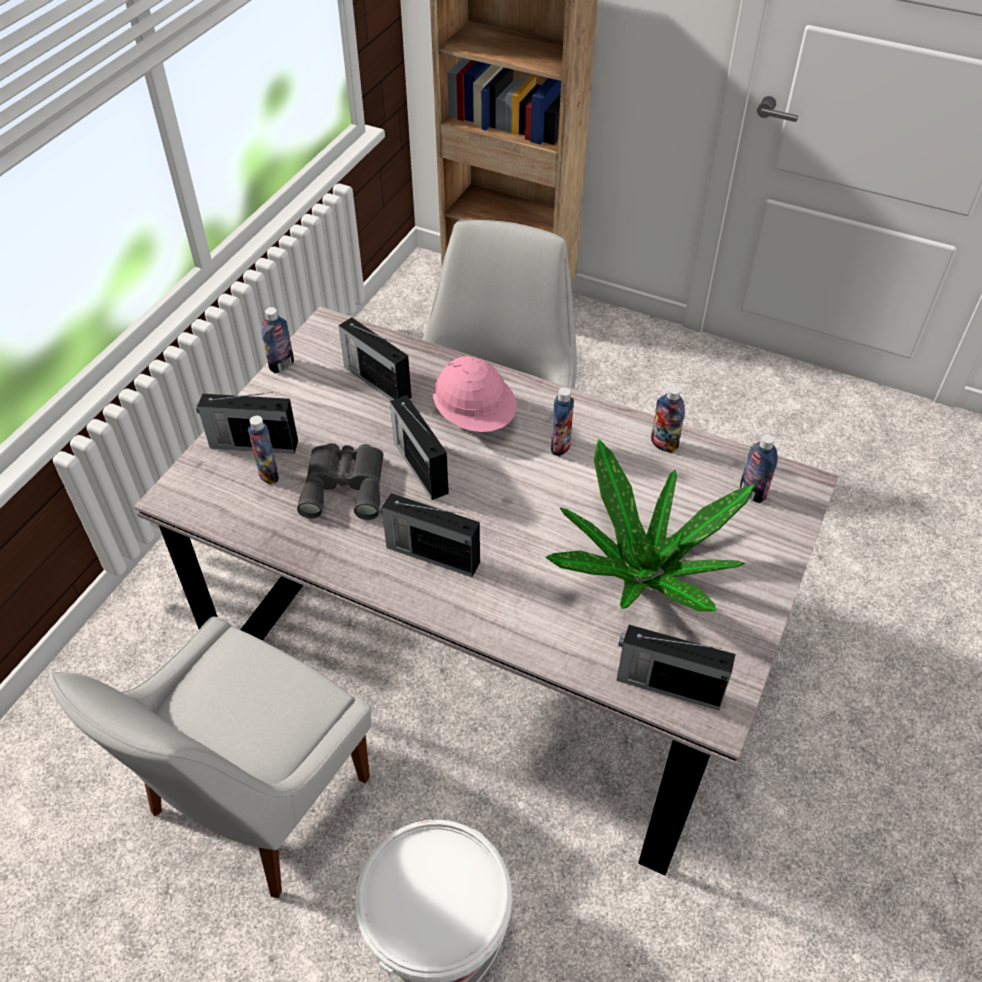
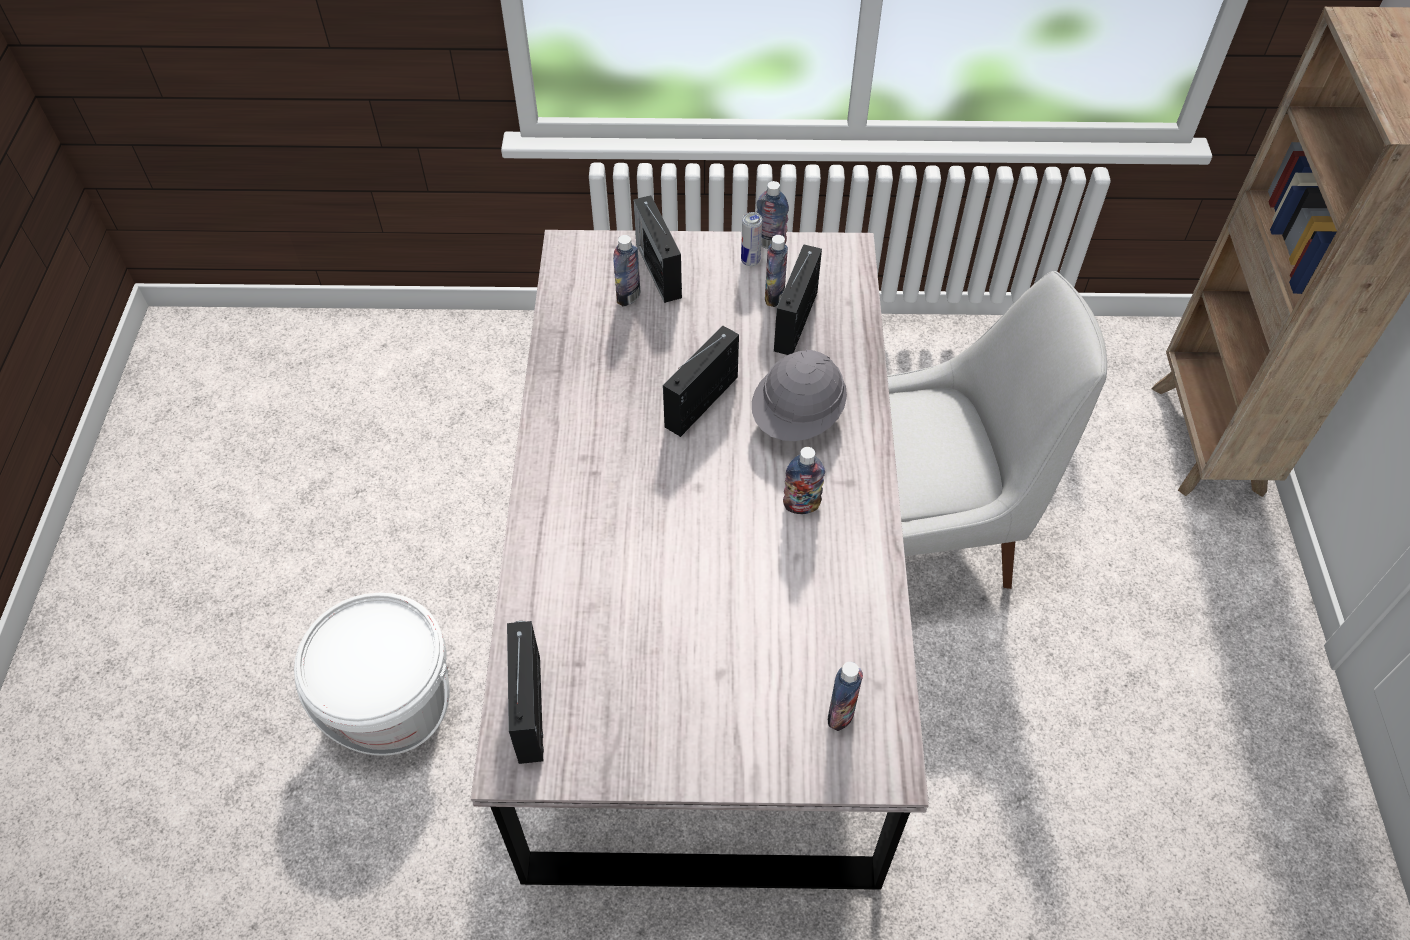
camera: 65 degrees right, 5 degrees up
white chair [48,616,371,898] -> none
grey binoculars [297,443,383,520] -> none
radio [380,493,480,577] -> none
pink hard hat [433,356,517,432] -> grey hard hat [752,350,847,441]
potted plant [545,439,755,612] -> none
bottle [651,385,685,453] -> bottle moved to [765,235,788,307]
none -> can [741,212,762,266]

